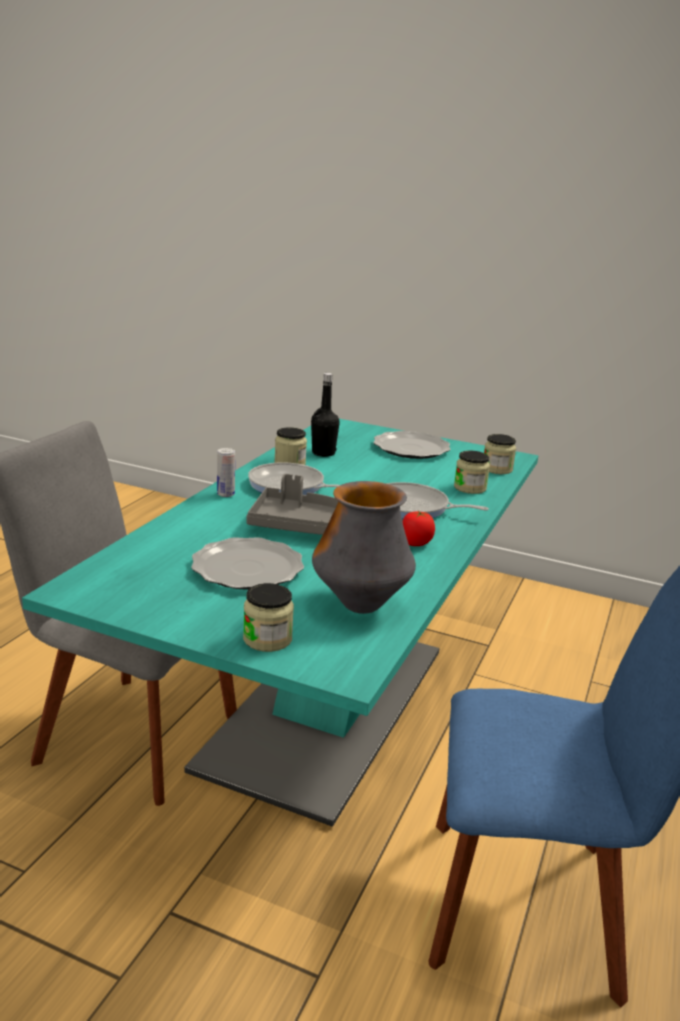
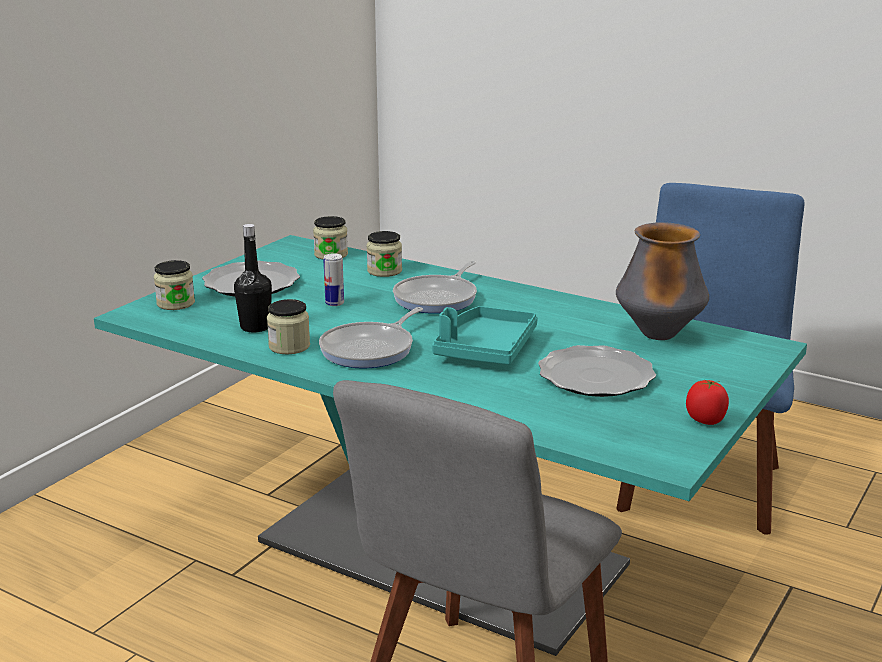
camera: 80 degrees left, 0 degrees up
can [217,448,235,497] -> can moved to [324,253,344,306]
jar [243,583,294,652] -> jar moved to [154,260,195,310]
grey tray [246,474,338,535] -> turquoise tray [432,306,538,365]
tomato [402,511,435,546] -> tomato moved to [686,380,729,425]

